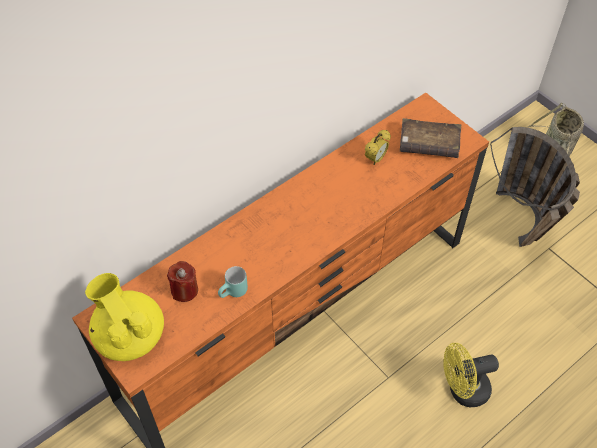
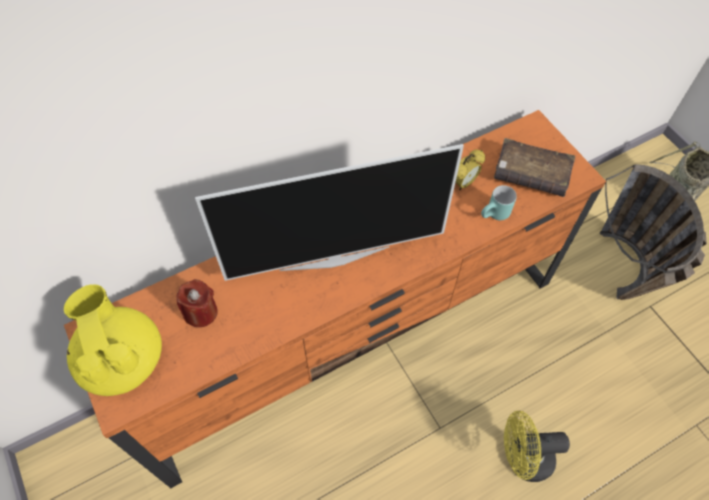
camera: 10 degrees right, 5 degrees up
turquoise mug [218,266,248,298] -> turquoise mug moved to [481,185,517,220]
none -> television [195,144,464,281]

